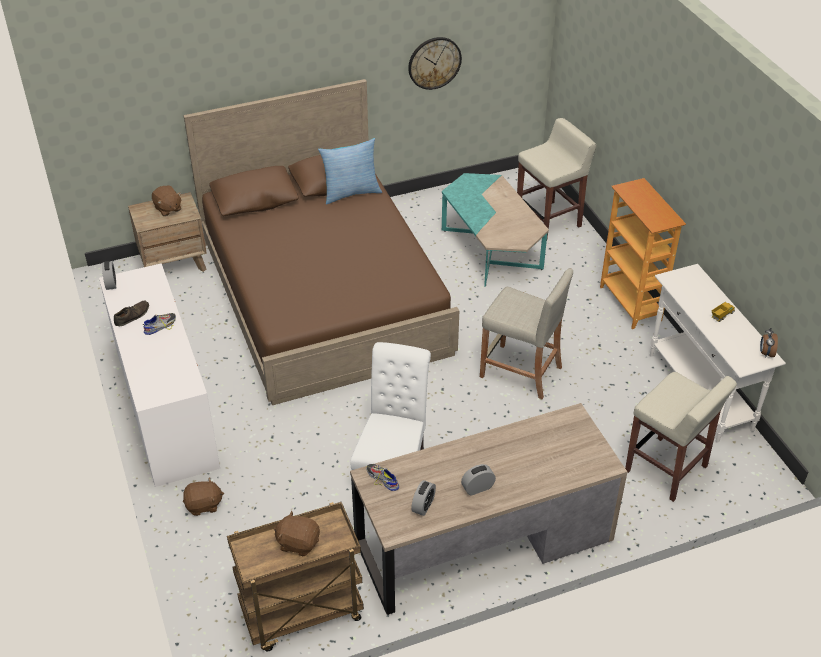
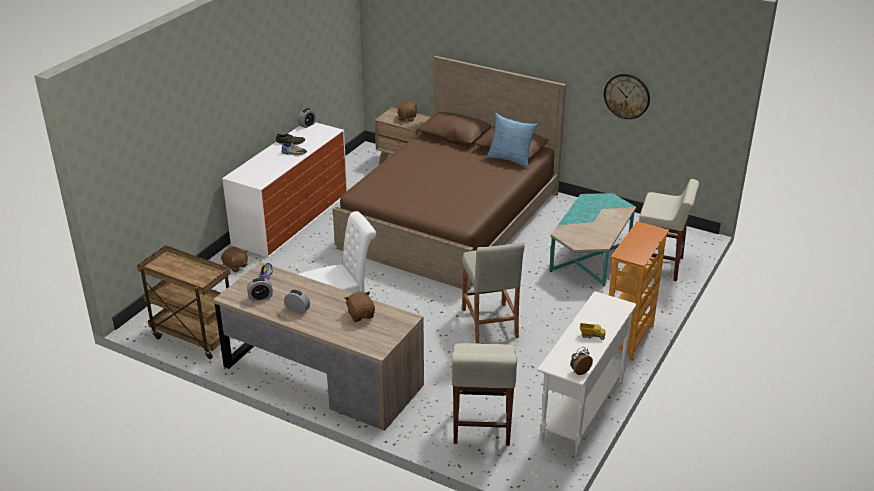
camera: 50 degrees right, 10 degrees down
brown plush toy [274,510,320,556] -> brown plush toy moved to [344,291,375,322]

